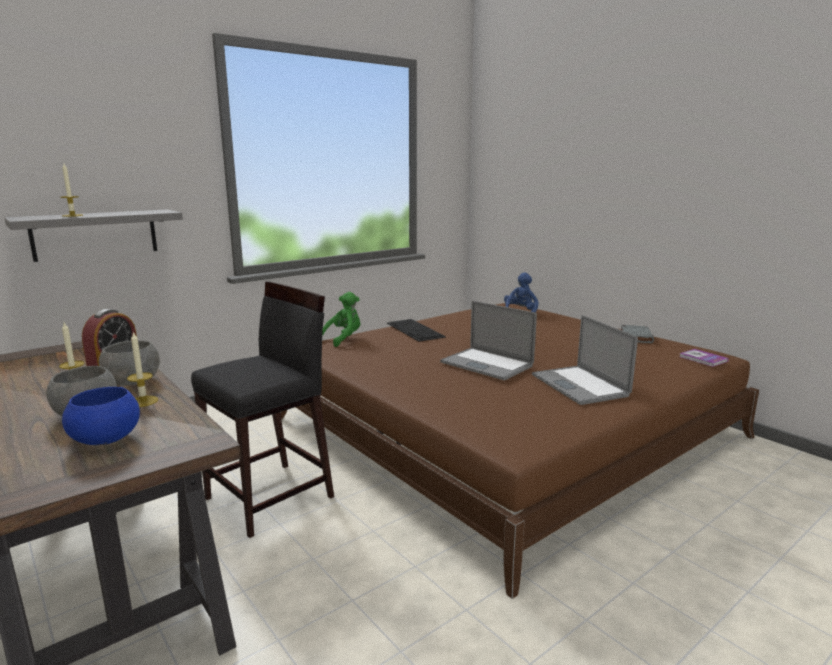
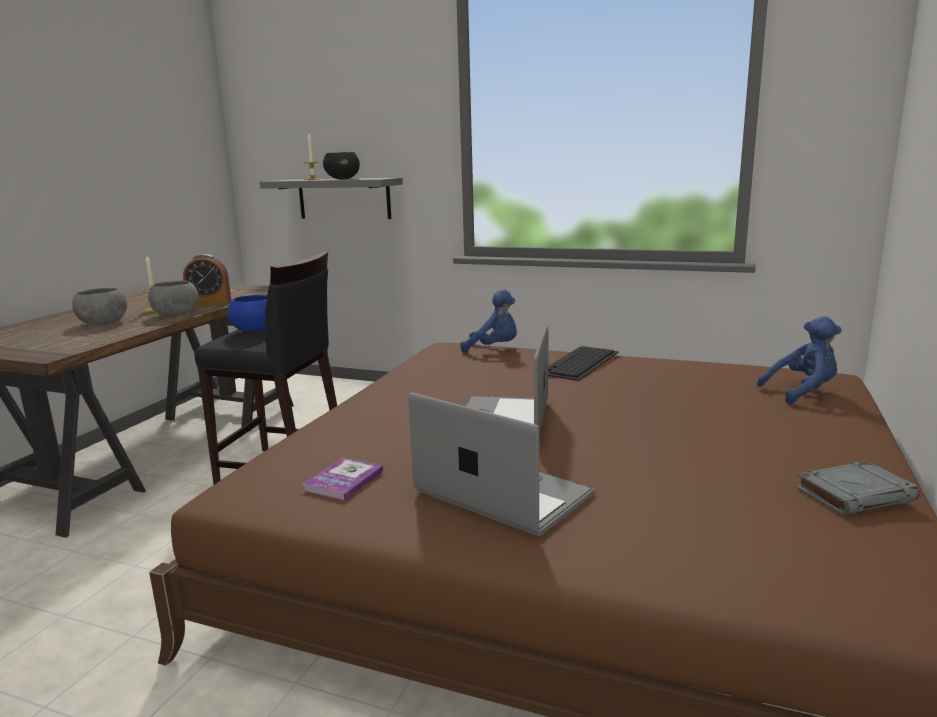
camera: 60 degrees right, 0 degrees up
blue bowl [62,387,140,445] -> blue bowl moved to [227,295,267,332]
candle [127,332,158,407] -> none
green plush toy [322,292,360,347] -> blue plush toy [461,289,517,353]
laptop [532,315,638,405] -> laptop turned 90 degrees clockwise [409,392,594,537]
book [680,349,729,367] -> book moved to [302,458,383,501]
none -> black bowl [323,152,360,179]

